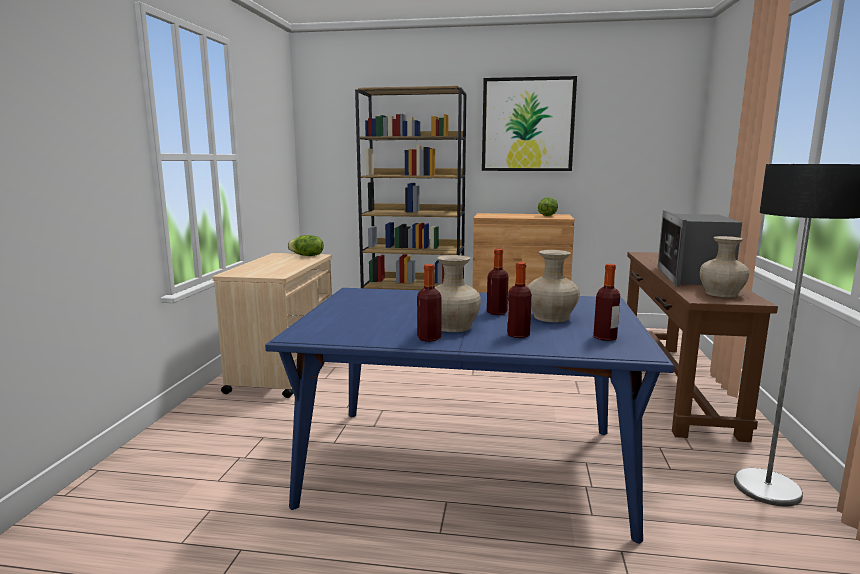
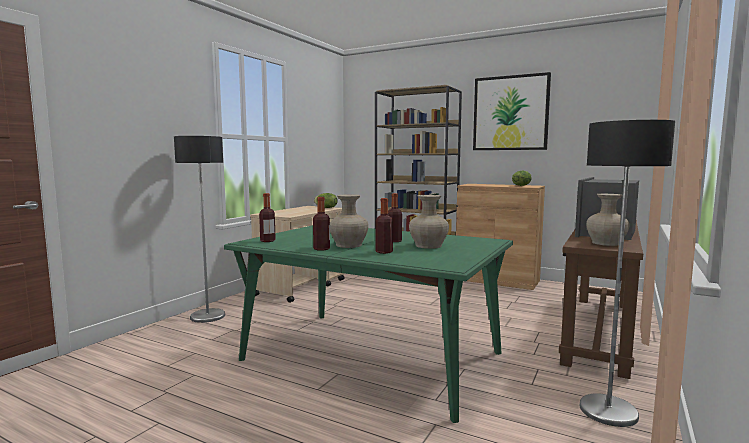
camera: 20 degrees right, 5 degrees down
blue dining table [265,288,674,544] -> green dining table [224,225,513,423]
bottle [593,264,620,341] -> bottle moved to [259,193,276,242]
none -> floor lamp [174,136,225,323]

